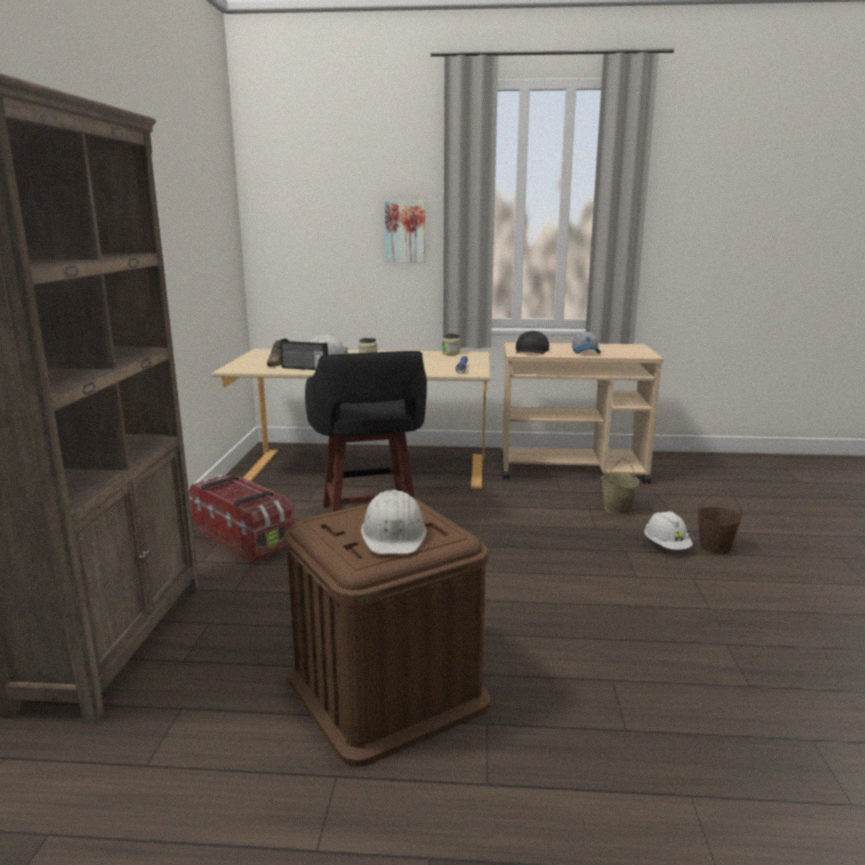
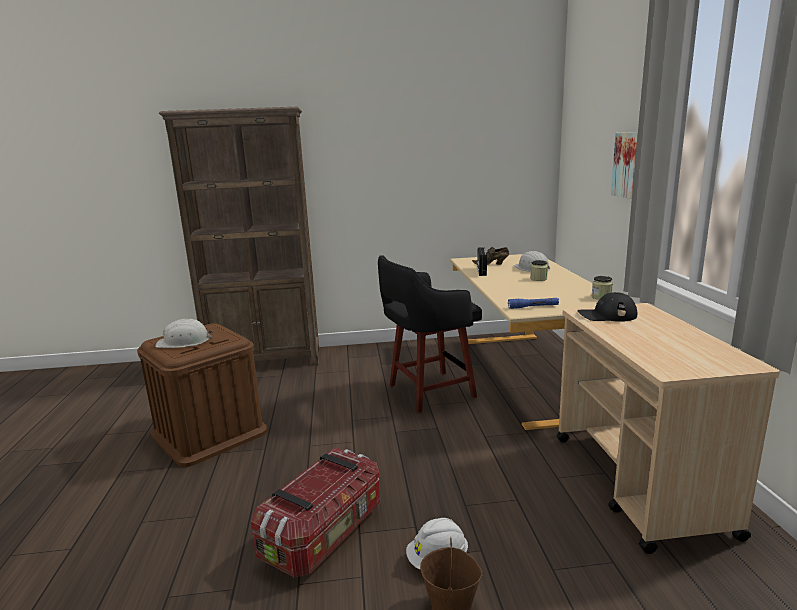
camera: 80 degrees right, 0 degrees up
storage box [189,475,294,563] -> storage box moved to [251,447,381,577]
cap [572,331,601,354] -> none
beige bucket [601,458,639,515] -> none

